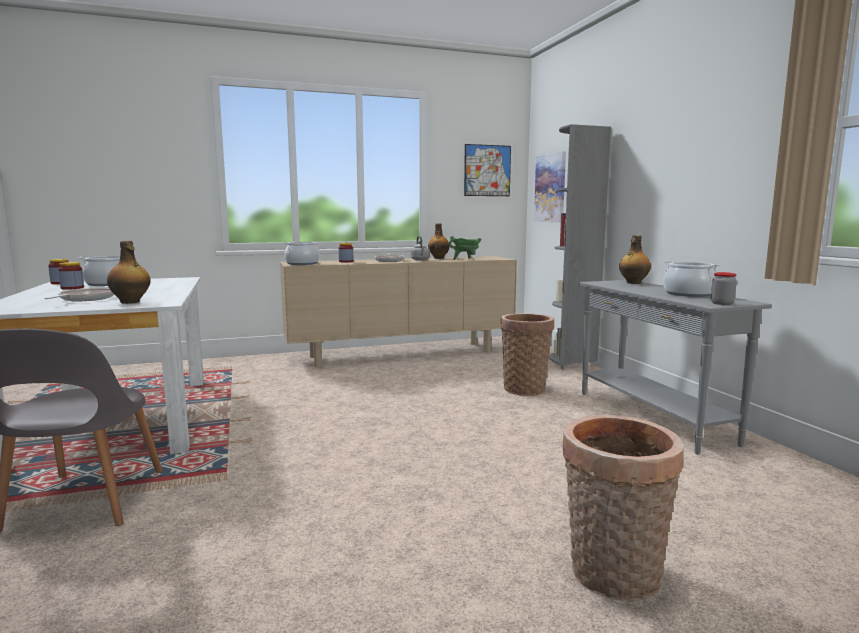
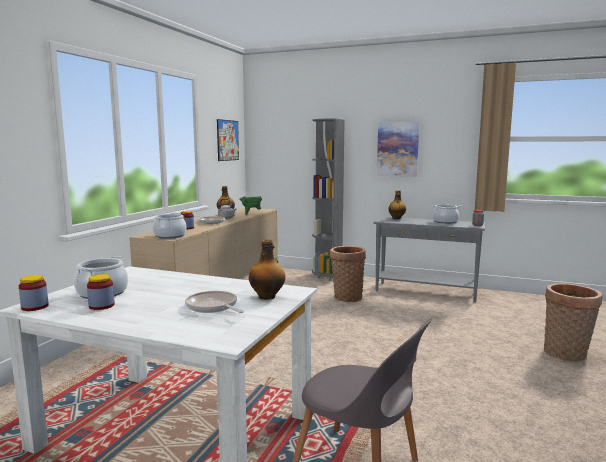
camera: 50 degrees left, 0 degrees up
picture [534,152,566,222] -> picture moved to [377,122,419,177]

